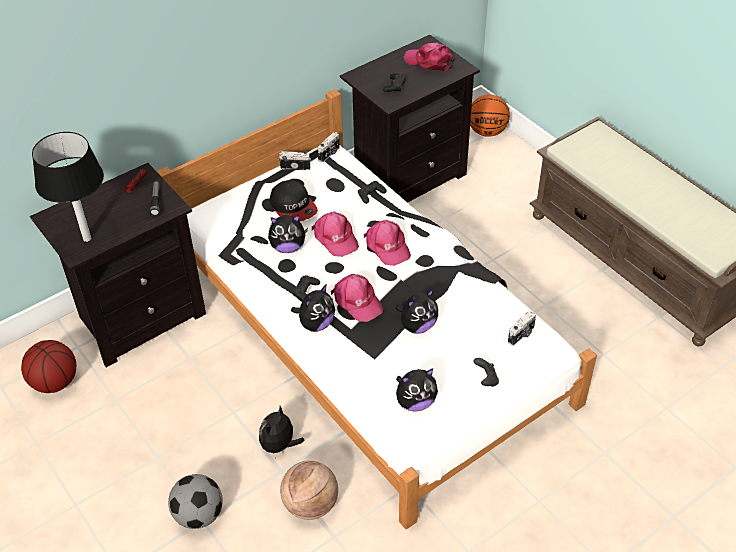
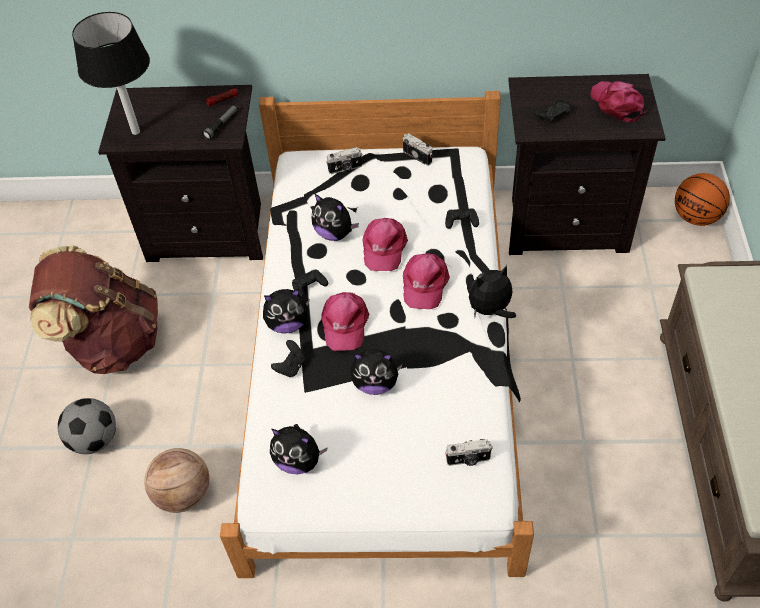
camera: 40 degrees right, 5 degrees up
basketball [21,340,76,393] -> none
plush toy [259,406,305,459] -> plush toy moved to [469,265,516,318]
cap [270,180,318,221] -> none
camera [317,132,340,162] -> camera moved to [326,147,362,174]
black game controller [474,358,499,387] -> black game controller moved to [271,340,305,377]
none -> brown backpack [29,245,158,374]

